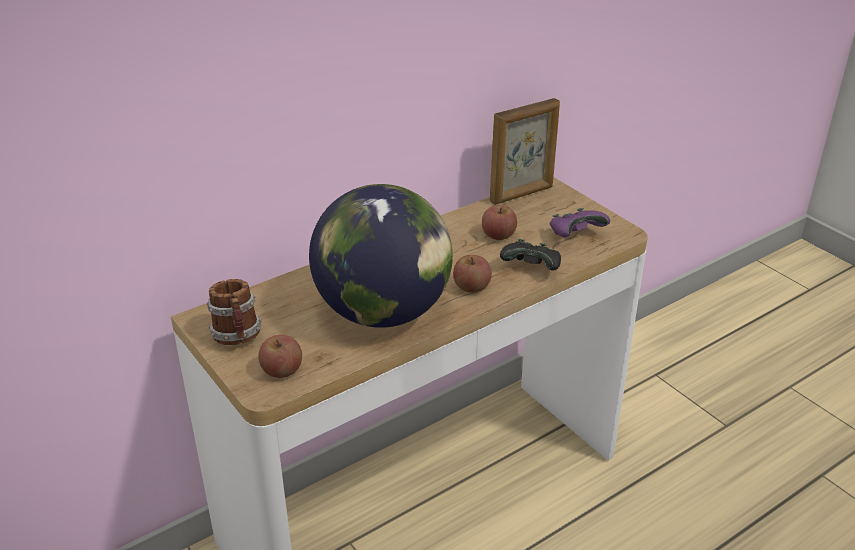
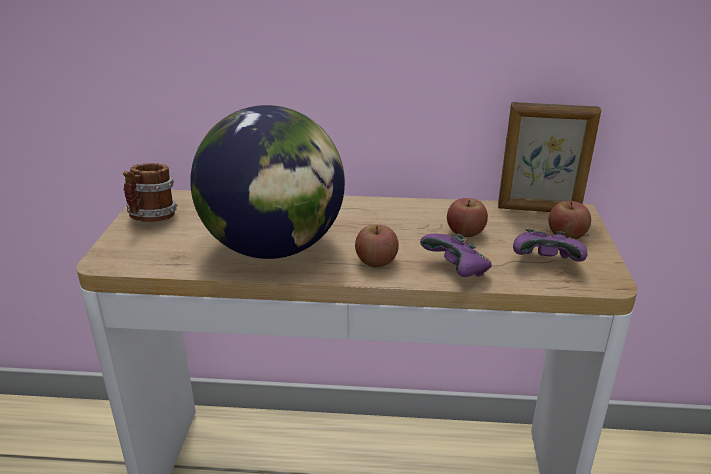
camera: 40 degrees right, 5 degrees down
apple [258,335,302,378] -> apple moved to [548,201,591,240]
black game controller [500,239,561,270] -> purple game controller [420,233,492,277]

